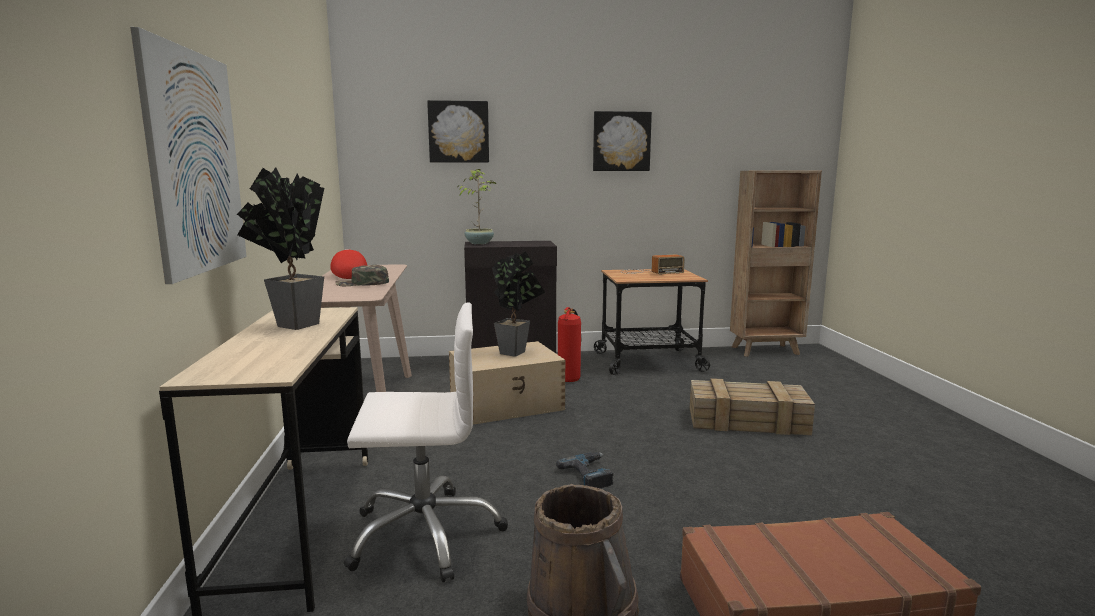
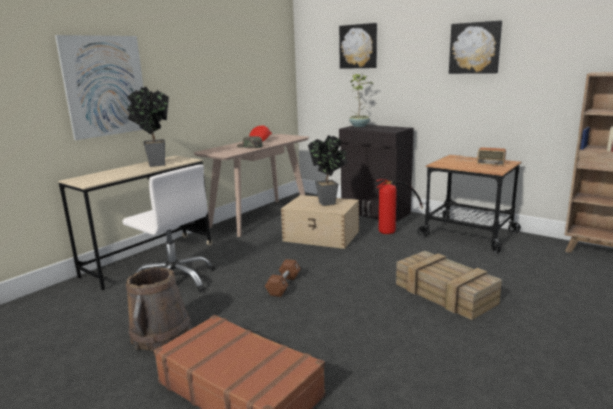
camera: 45 degrees right, 5 degrees up
power drill [556,452,614,488] -> brown dumbbell [265,259,301,297]

